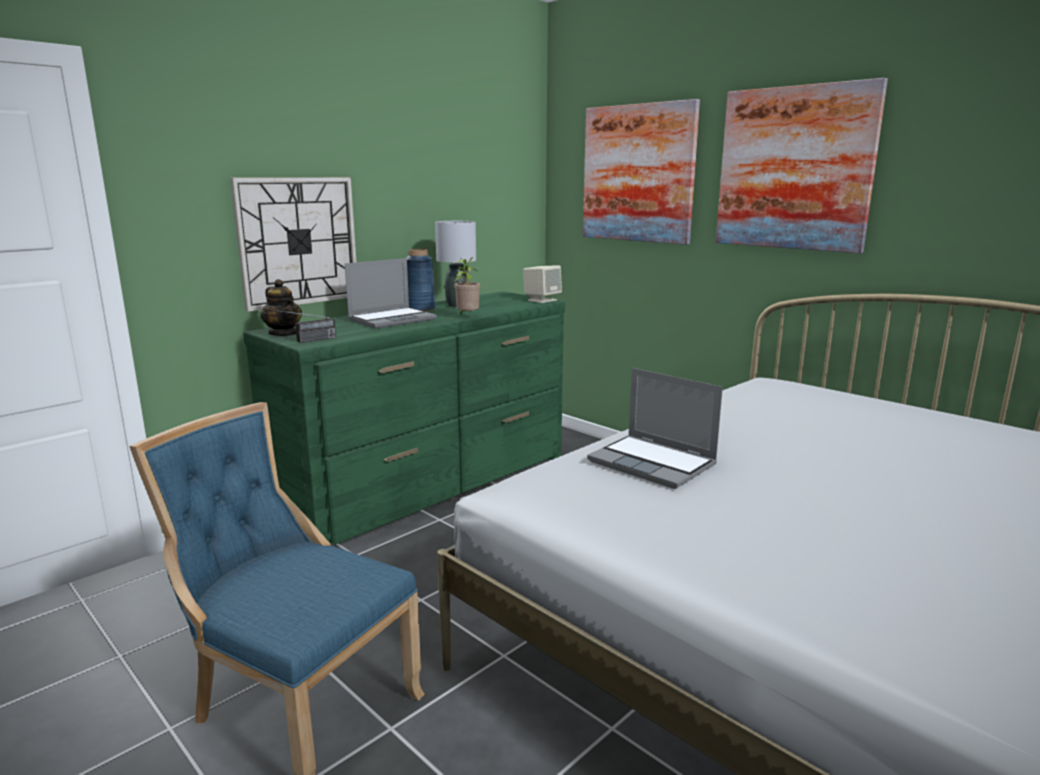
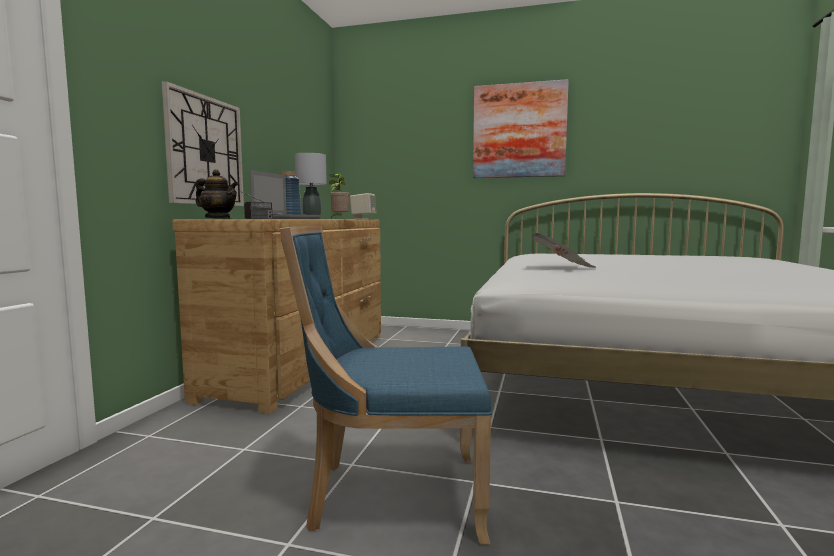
camera: 30 degrees left, 10 degrees down
green dresser [243,291,565,545] -> brown dresser [172,219,381,414]
picture [583,99,700,245] -> none
laptop [587,368,723,489] -> newspaper [531,233,596,268]

